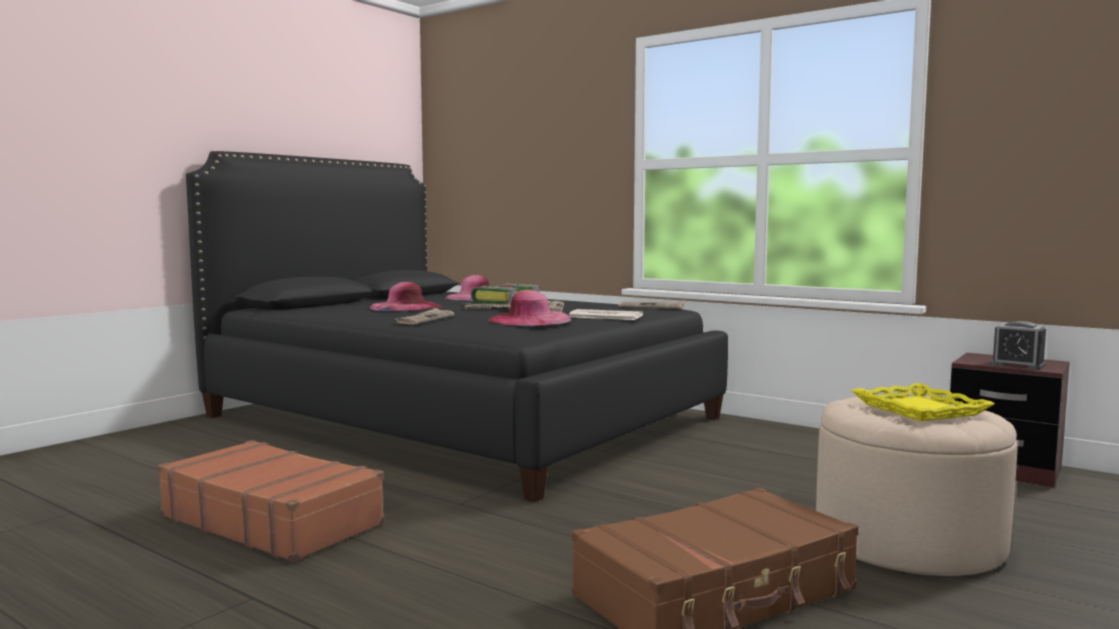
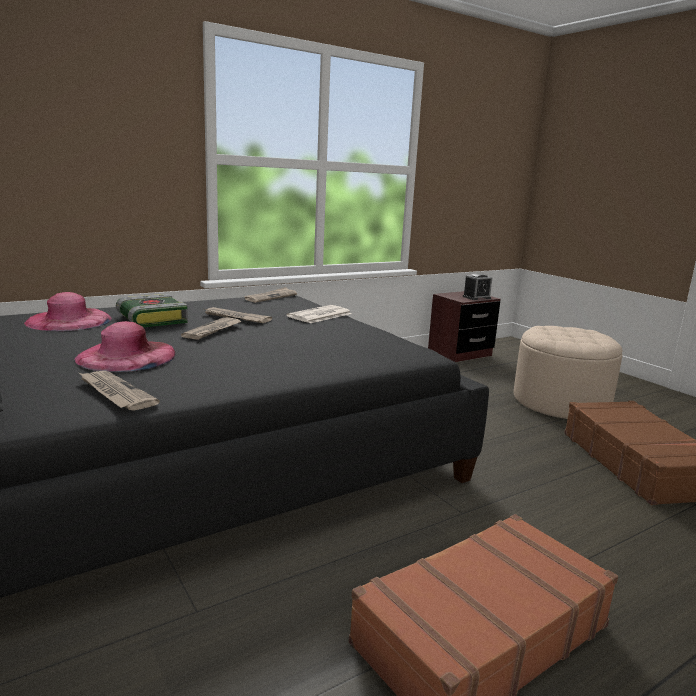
camera: 70 degrees left, 10 degrees up
newspaper [397,308,454,325] -> newspaper moved to [79,371,160,411]
pink hat [488,290,571,326] -> none
yellow tray [851,383,995,421] -> none

